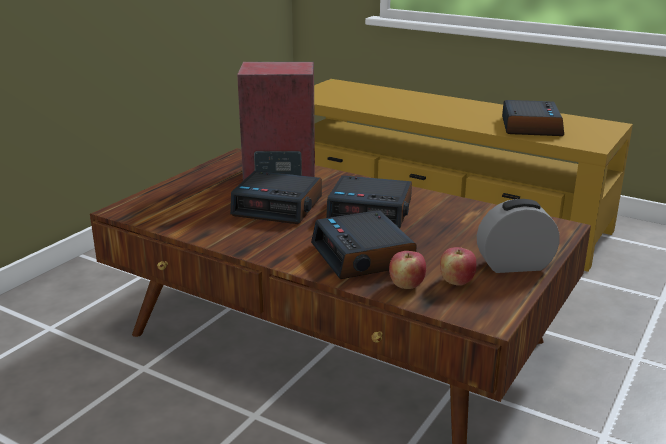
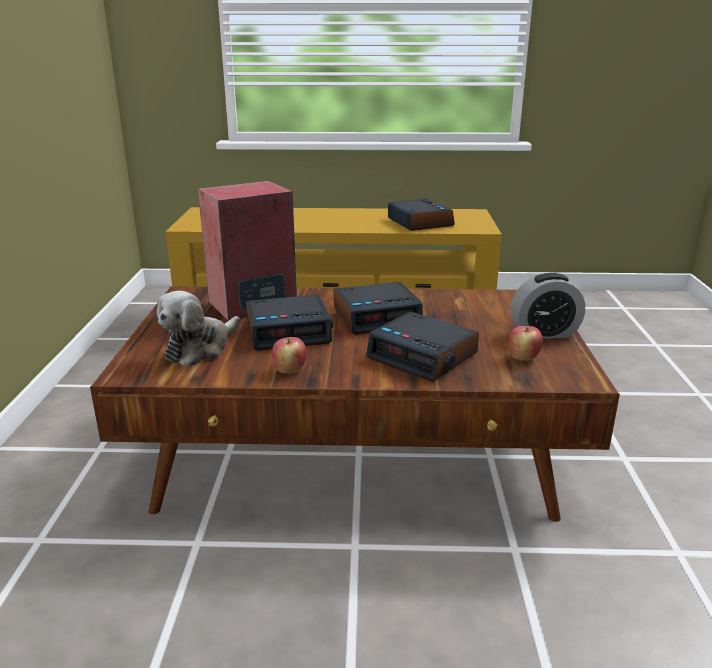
camera: 30 degrees left, 0 degrees up
apple [389,251,426,289] -> apple moved to [272,337,307,374]
alarm clock [477,199,559,273] -> alarm clock turned 150 degrees counterclockwise [511,273,585,339]
none -> plush toy [157,291,240,367]

